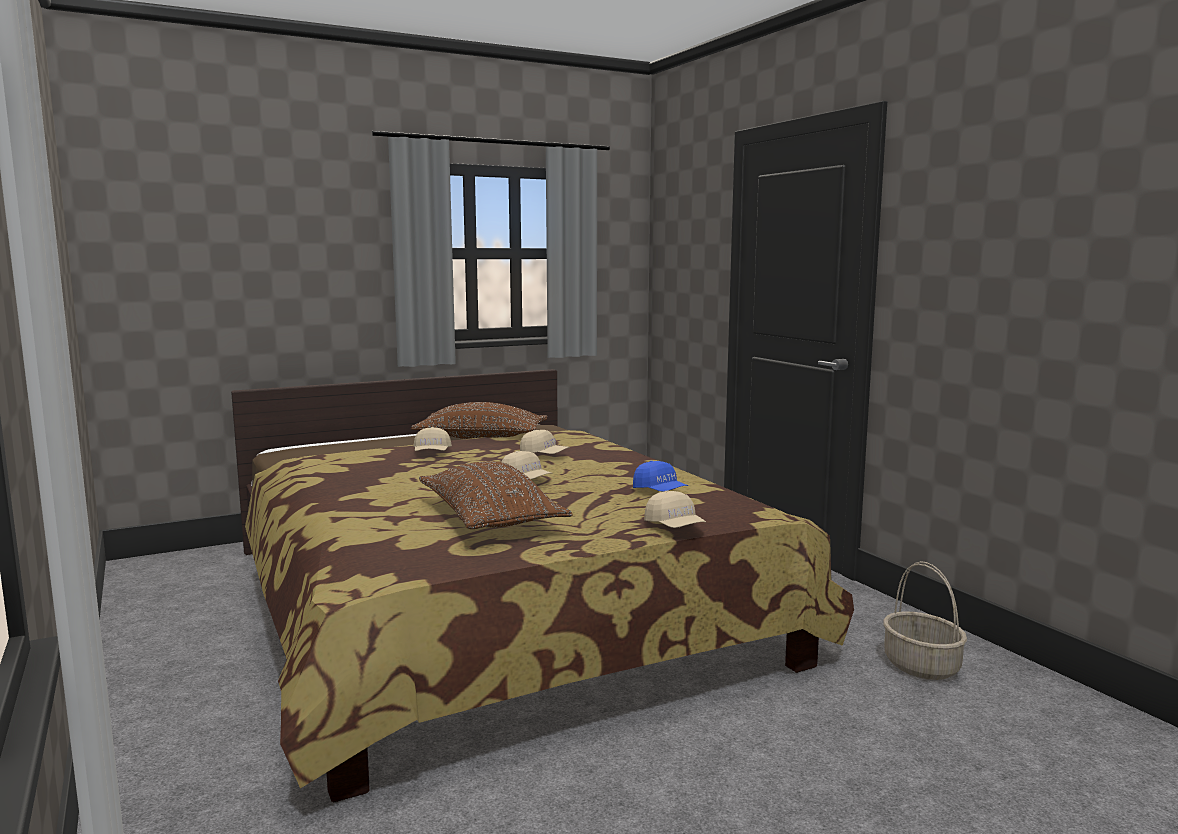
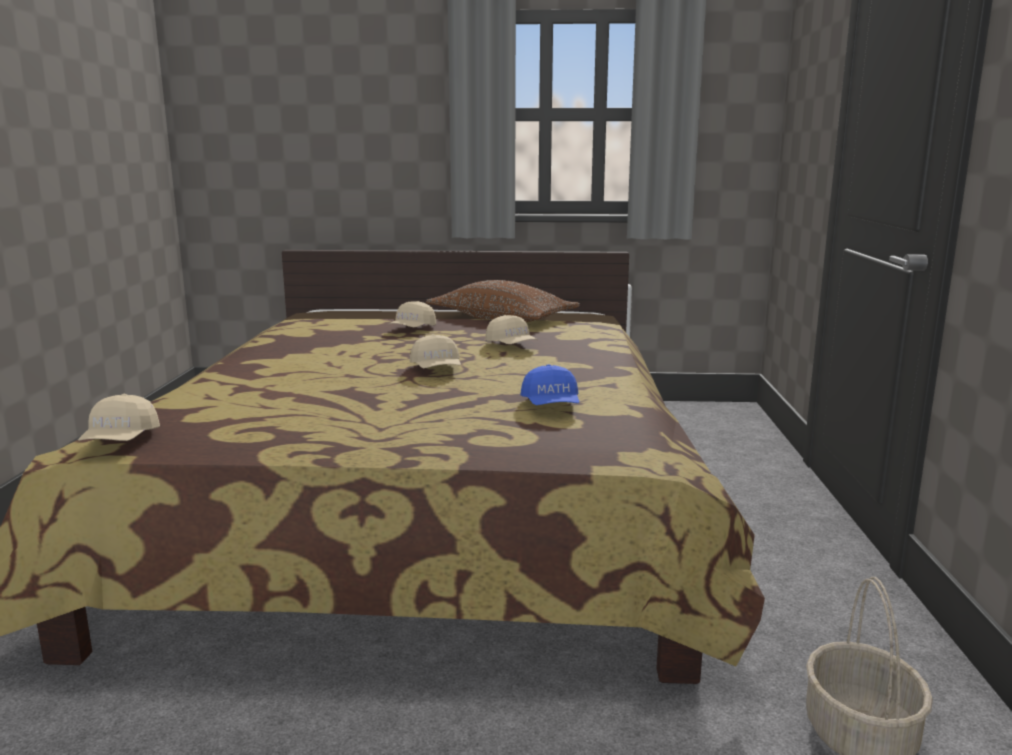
camera: 30 degrees right, 5 degrees up
brown pillow [419,461,573,529] -> none
beige cap [644,491,706,528] -> beige cap moved to [78,394,160,441]

